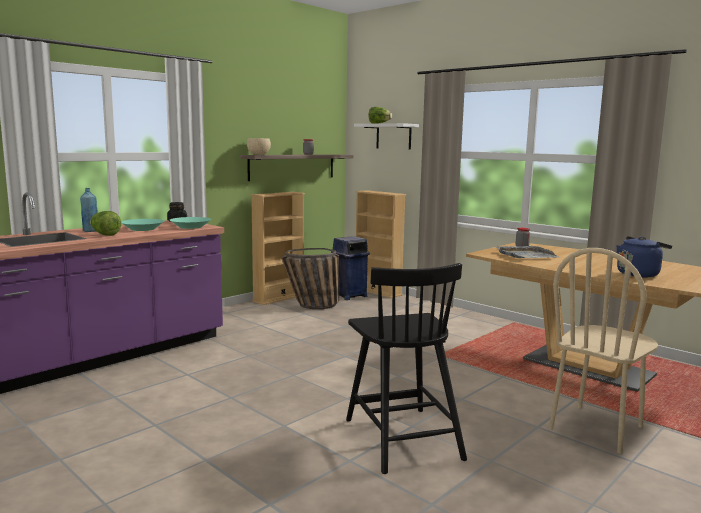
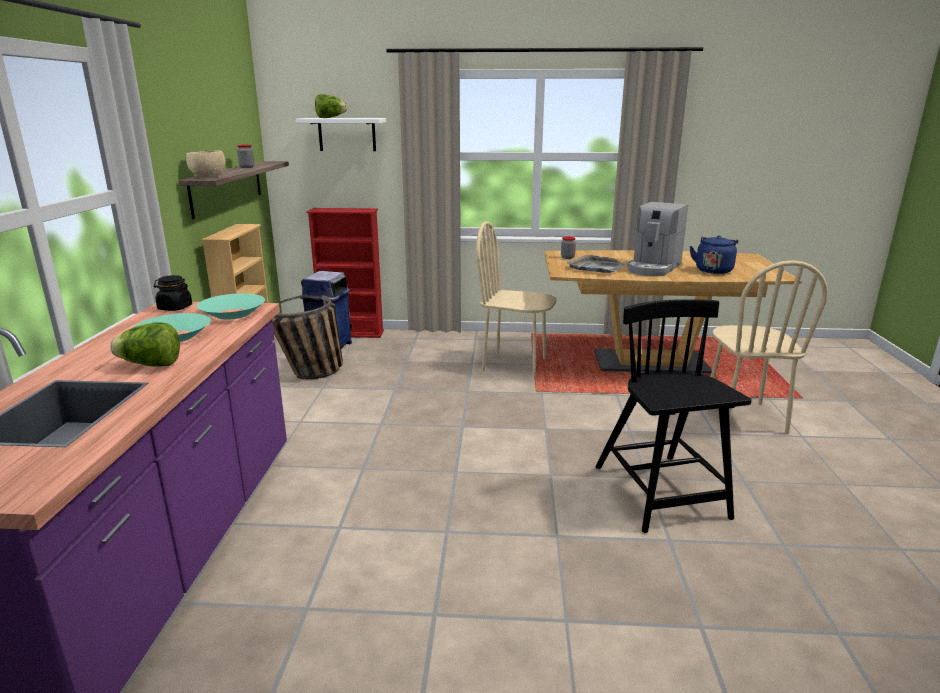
camera: 40 degrees left, 10 degrees up
blue bottle [80,188,98,232] -> none
black chair [346,263,467,474] -> black chair turned 135 degrees counterclockwise [595,299,751,533]
beige bookcase [356,190,406,298] -> red bookcase [307,208,384,338]
none -> beige chair [476,221,557,377]
none -> coffee machine [627,202,688,276]

